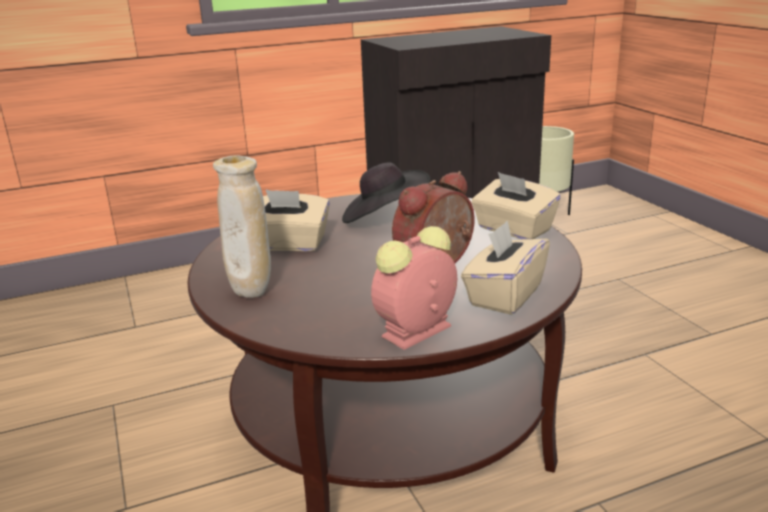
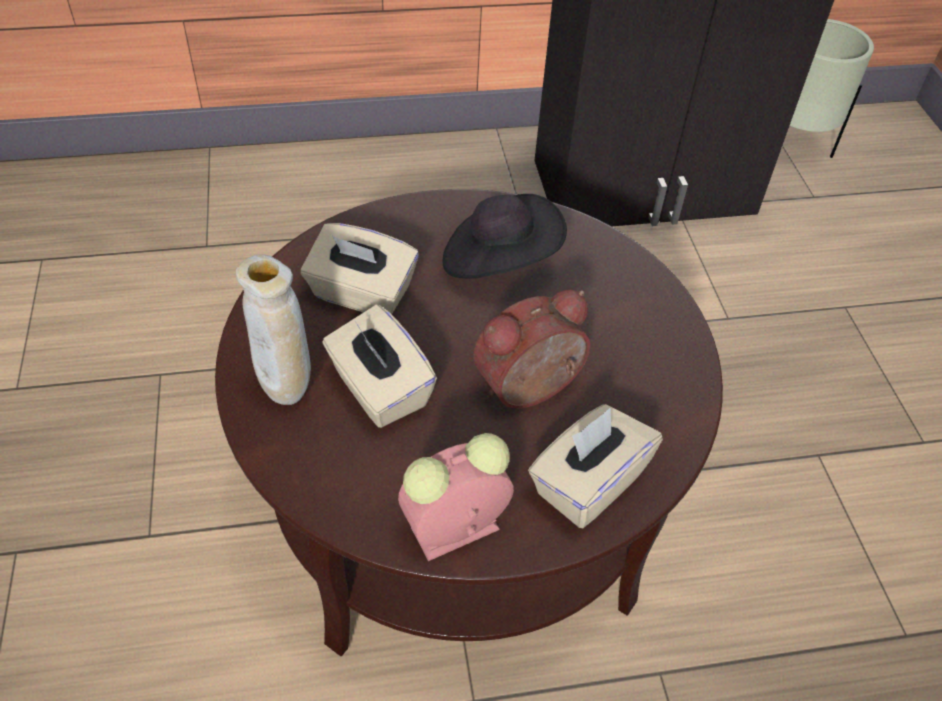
camera: 10 degrees right, 25 degrees up
beige tissue box [471,172,561,240] -> beige tissue box moved to [322,305,437,428]

